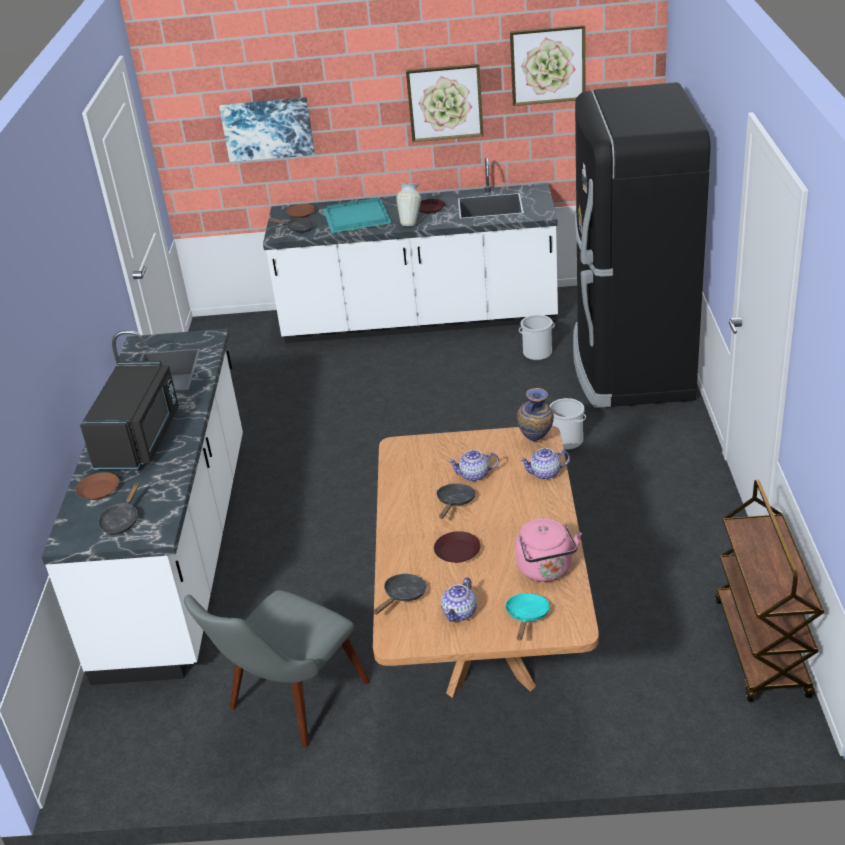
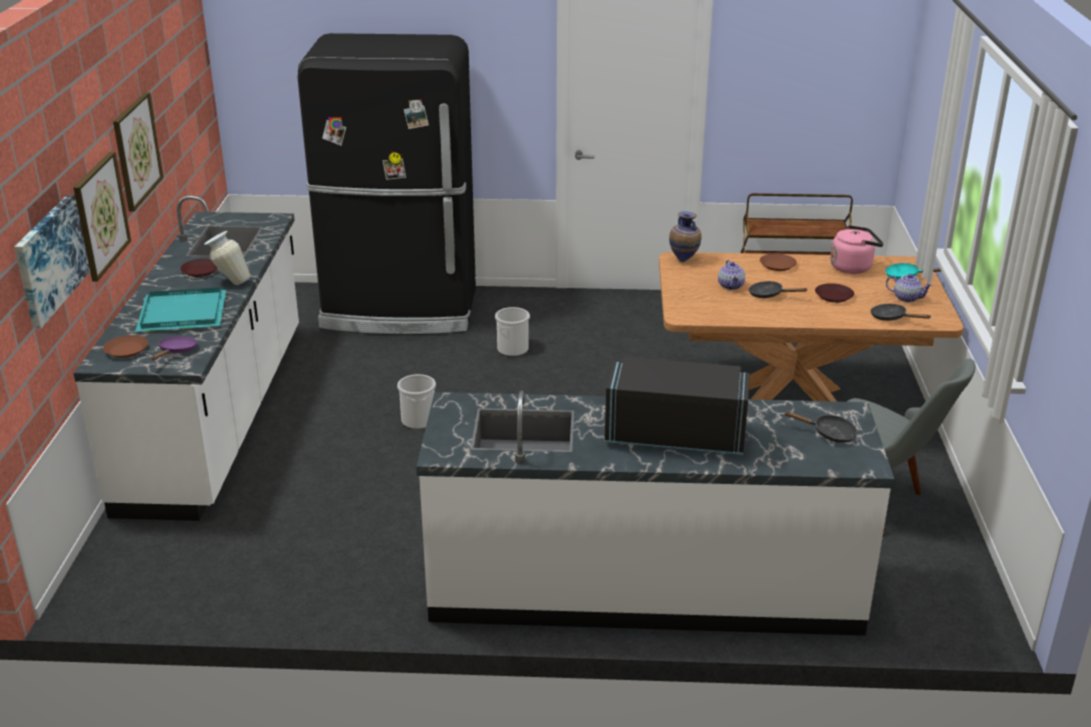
camera: 90 degrees left, 5 degrees down
brown plate [76,472,119,500] -> brown plate moved to [760,254,797,271]
black frying pan [268,218,314,233] -> purple frying pan [151,336,198,360]
picture [510,25,586,106] -> picture moved to [73,152,131,281]
bucket [519,315,555,360] -> bucket moved to [397,374,436,429]
teapot [520,448,570,480] -> none

